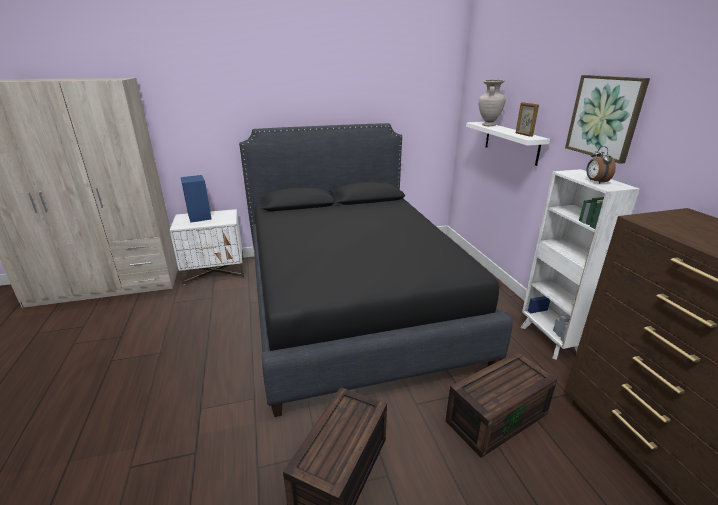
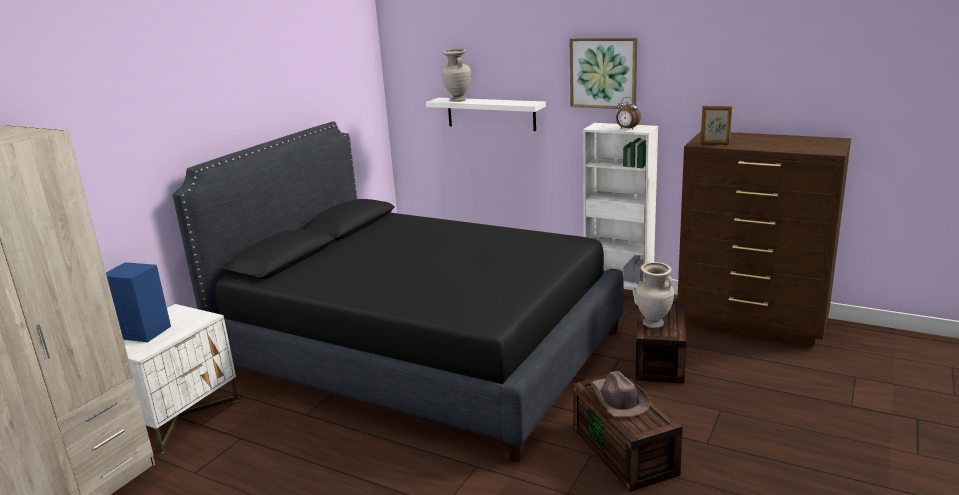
camera: 45 degrees left, 5 degrees down
picture frame [516,102,539,137] -> picture frame moved to [700,106,732,145]
none -> brown hat [590,371,650,417]
none -> beige vase [635,262,674,328]

